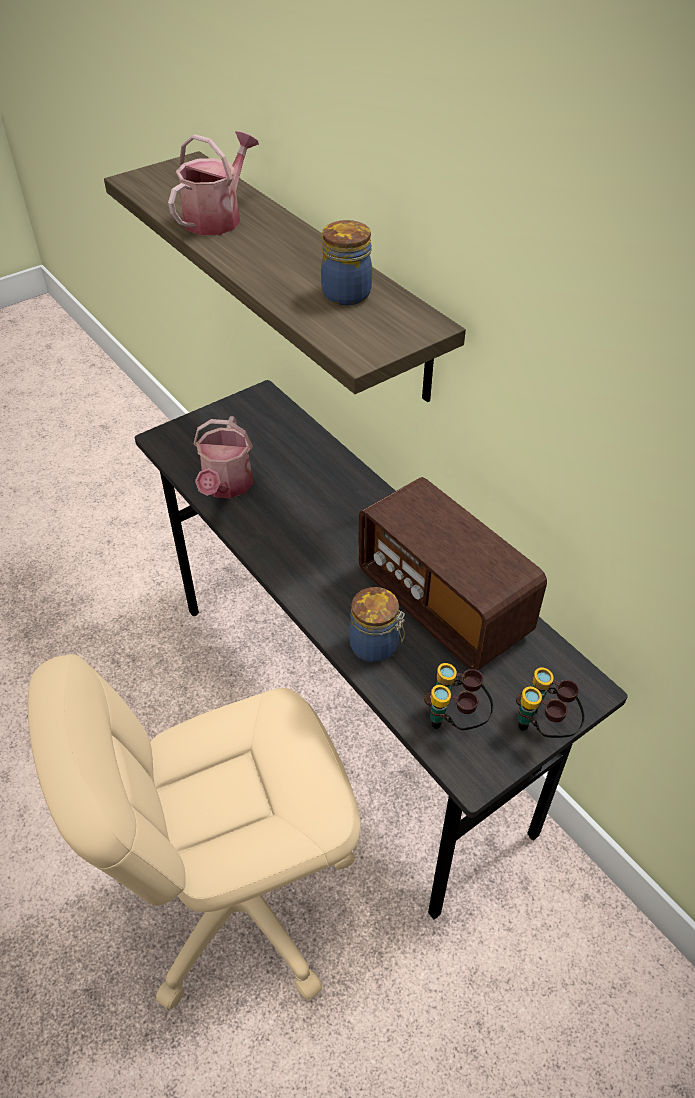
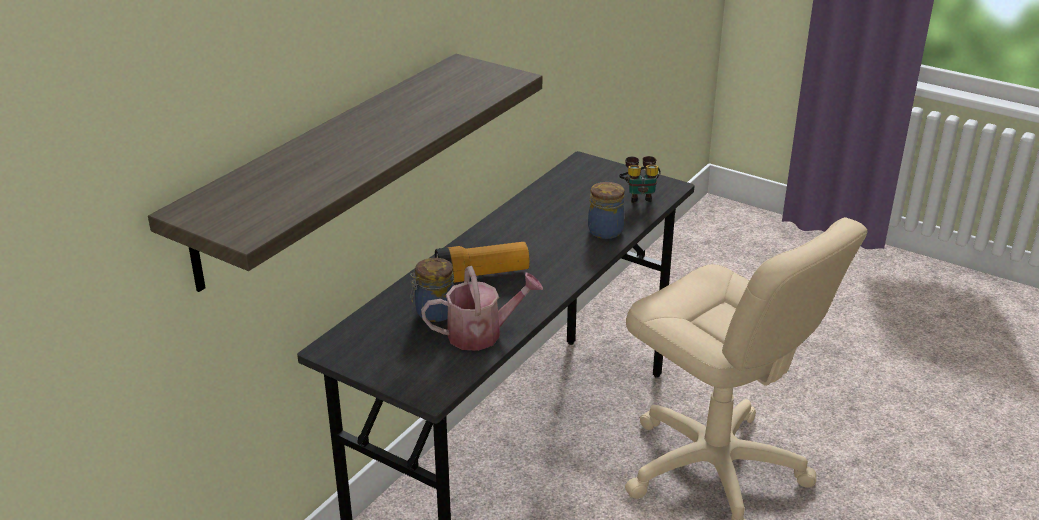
camera: 110 degrees left, 15 degrees down
watering can [168,131,259,235] -> none
jar [321,220,372,305] -> jar moved to [410,258,454,322]
radio [358,477,547,670] -> none
binoculars [516,667,585,738] -> none
none -> flashlight [435,242,529,283]

